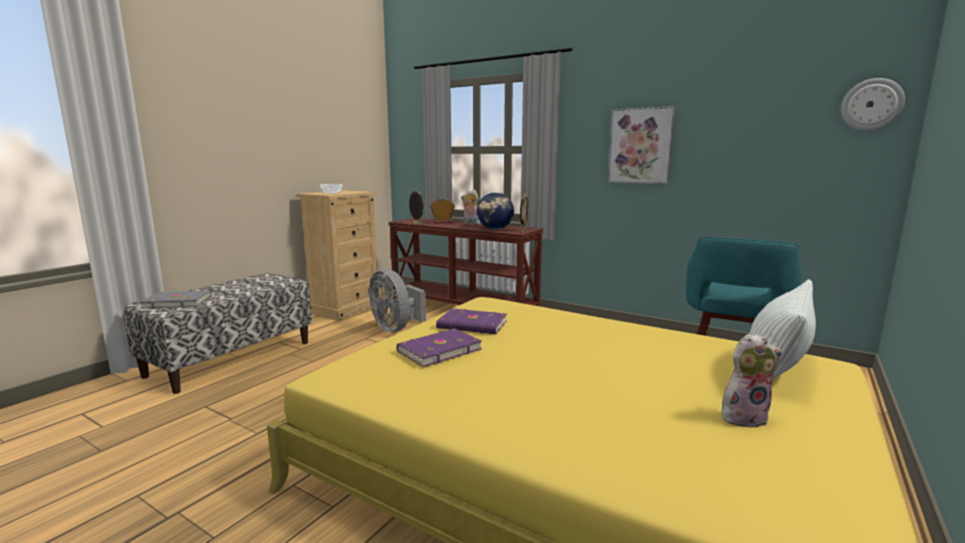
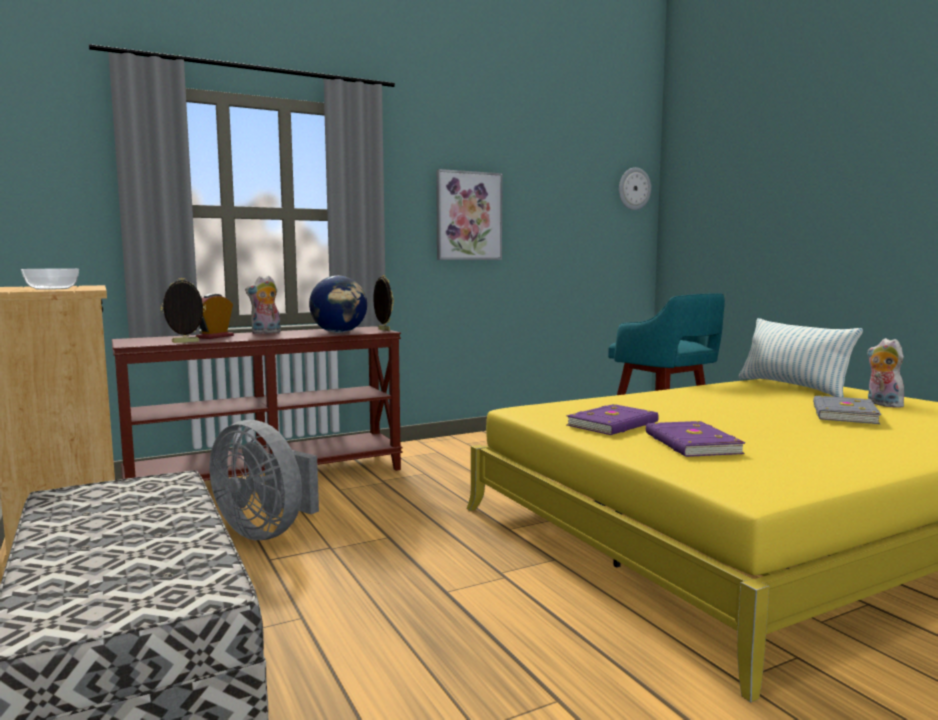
camera: 60 degrees left, 5 degrees down
grey book [139,291,212,309] -> grey book moved to [813,396,881,424]
grey fan [369,269,426,333] -> grey fan turned 45 degrees clockwise [210,420,319,540]
plush toy [722,334,782,428] -> plush toy turned 45 degrees counterclockwise [867,338,904,408]

